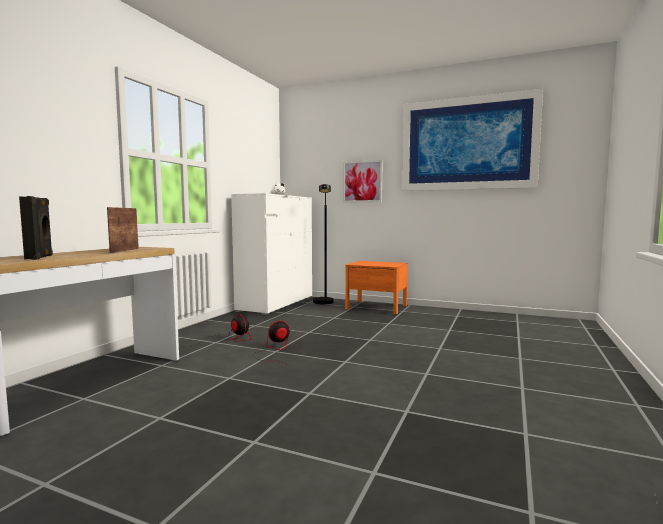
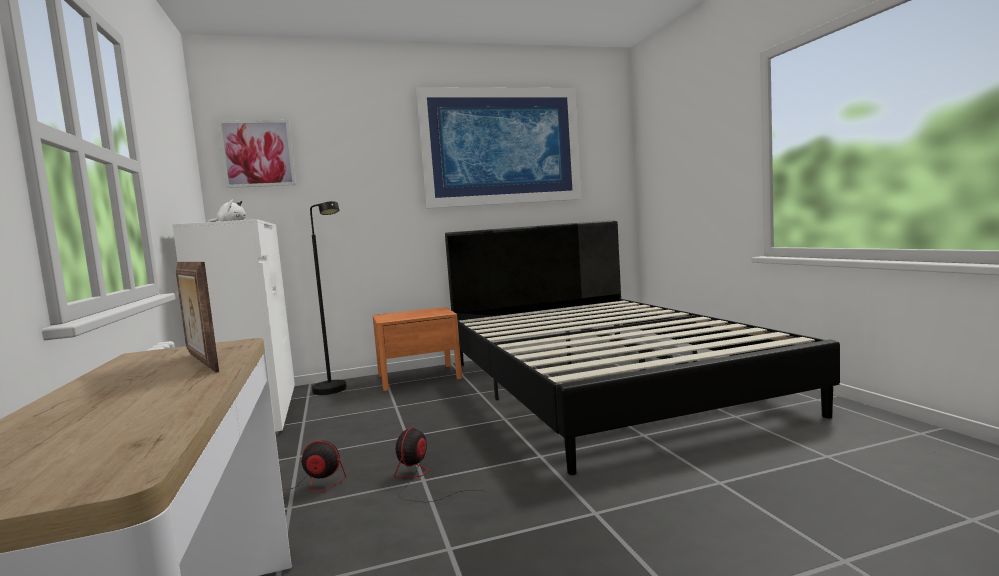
camera: 40 degrees left, 0 degrees up
black speaker [19,196,53,260] -> none
picture [343,160,383,203] -> picture moved to [217,120,296,188]
none -> black bed [445,220,840,475]

